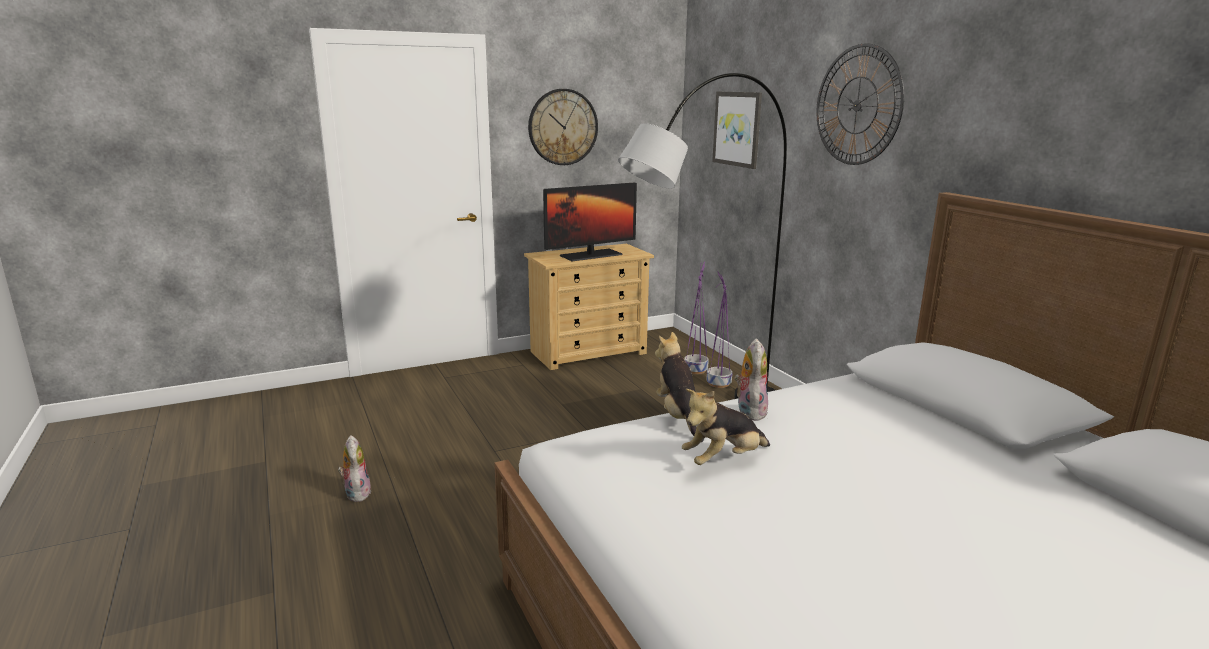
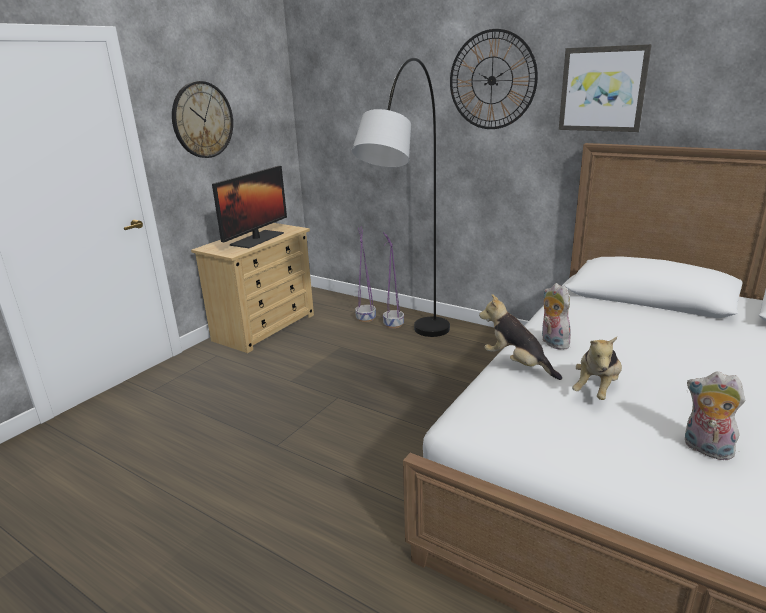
camera: 30 degrees left, 5 degrees up
plush toy [338,435,372,502] -> plush toy moved to [685,372,745,460]
picture [712,92,762,169] -> picture moved to [559,44,652,132]

